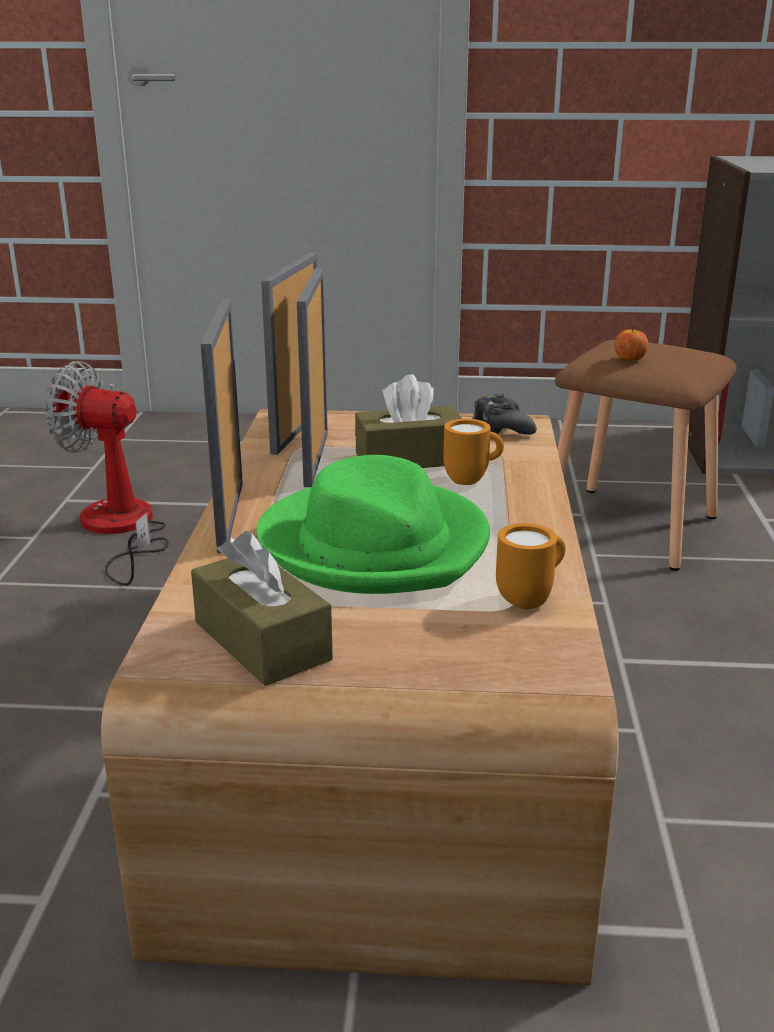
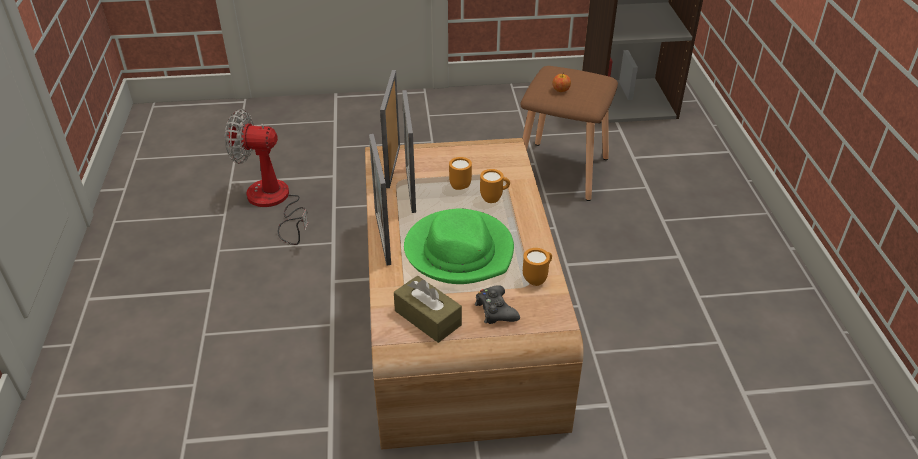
camera: 10 degrees left, 15 degrees up
brown tissue box [355,374,462,468] -> orange mug [449,157,472,190]
black game controller [472,394,537,435] -> black game controller moved to [475,285,520,324]

